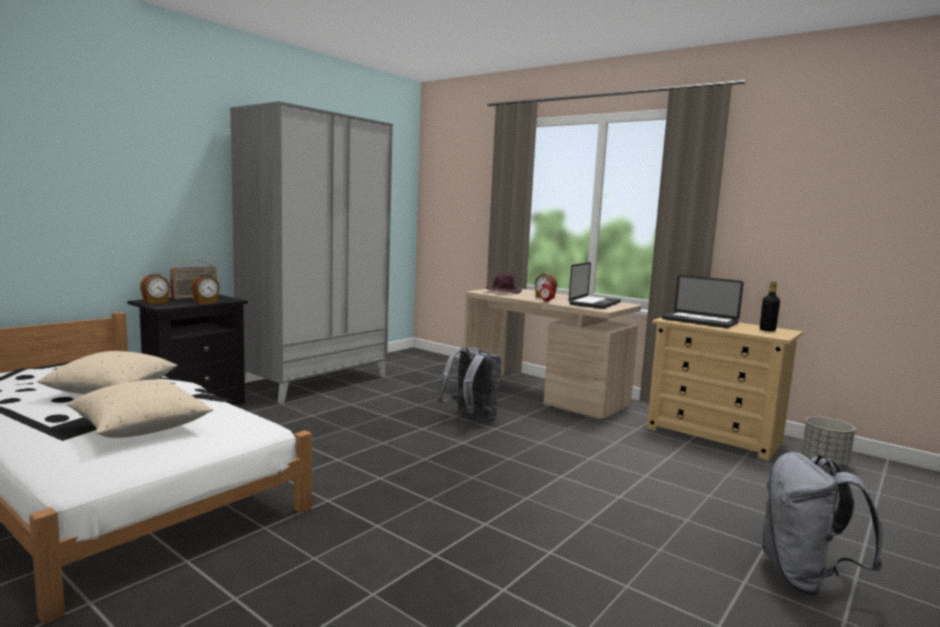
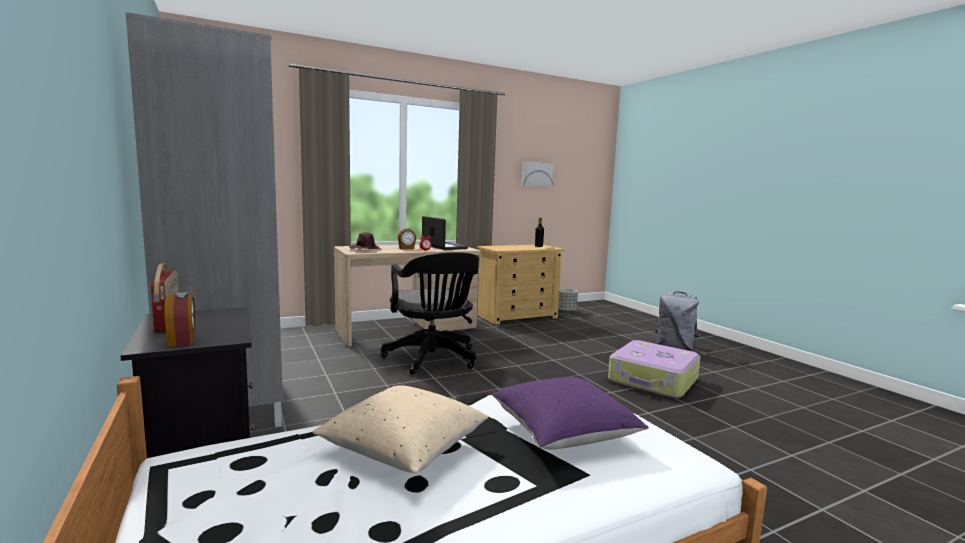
camera: 65 degrees left, 0 degrees up
beige pillow [67,380,213,438] -> purple pillow [492,377,649,449]
alarm clock [191,274,220,304] -> none
grey backpack [437,347,501,423] -> black office chair [381,252,479,375]
laptop [662,275,744,328] -> none
none -> picture [522,162,554,187]
none -> suitcase [608,340,701,398]

